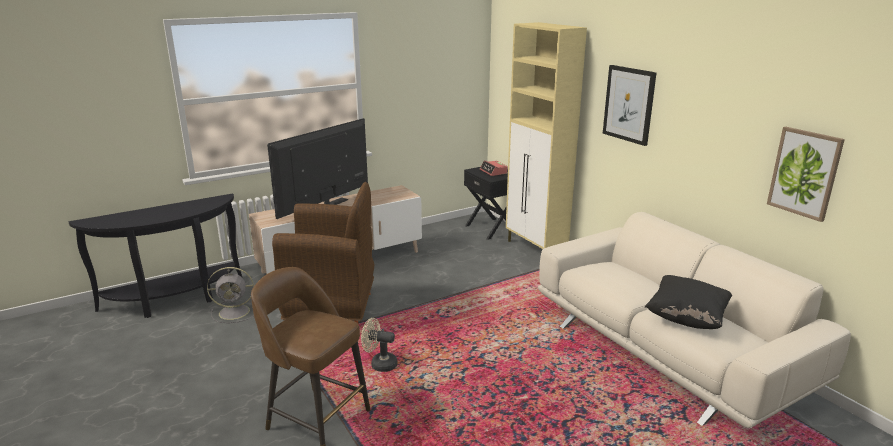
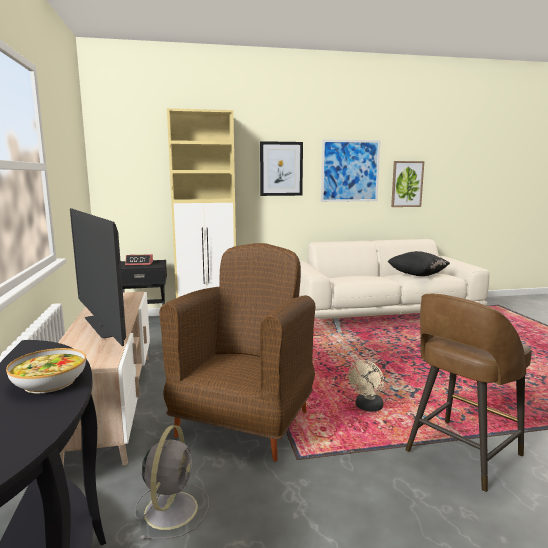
camera: 70 degrees left, 10 degrees down
none -> bowl [6,348,86,394]
none -> picture [321,139,381,202]

